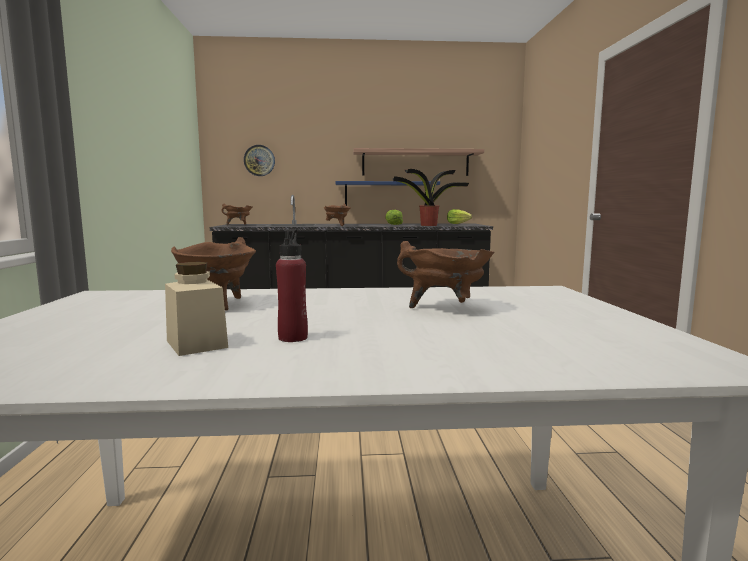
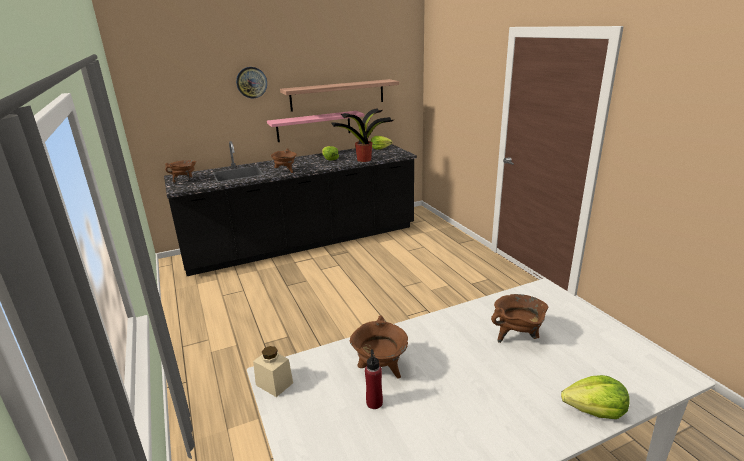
camera: 20 degrees left, 15 degrees up
beige jar [165,262,228,356] -> beige jar moved to [253,346,293,397]
wall clock [244,145,275,176] -> wall clock moved to [236,67,267,99]
red bottle [276,229,308,342] -> red bottle moved to [365,349,383,409]
blue shelf [335,181,440,206] -> pink shelf [267,111,364,142]
none -> lettuce [561,375,629,419]

